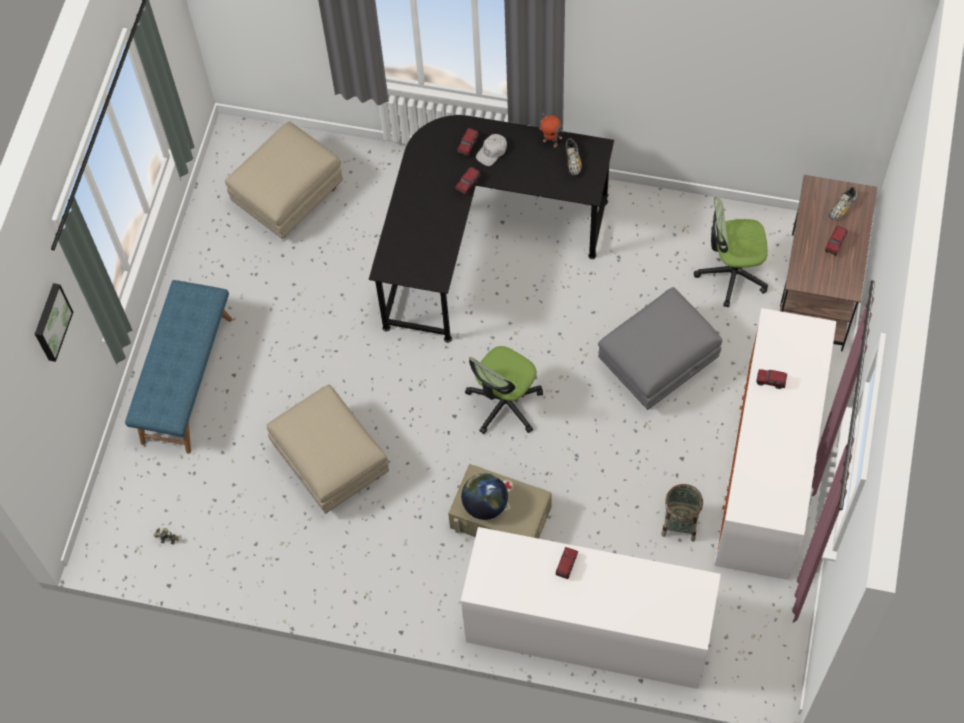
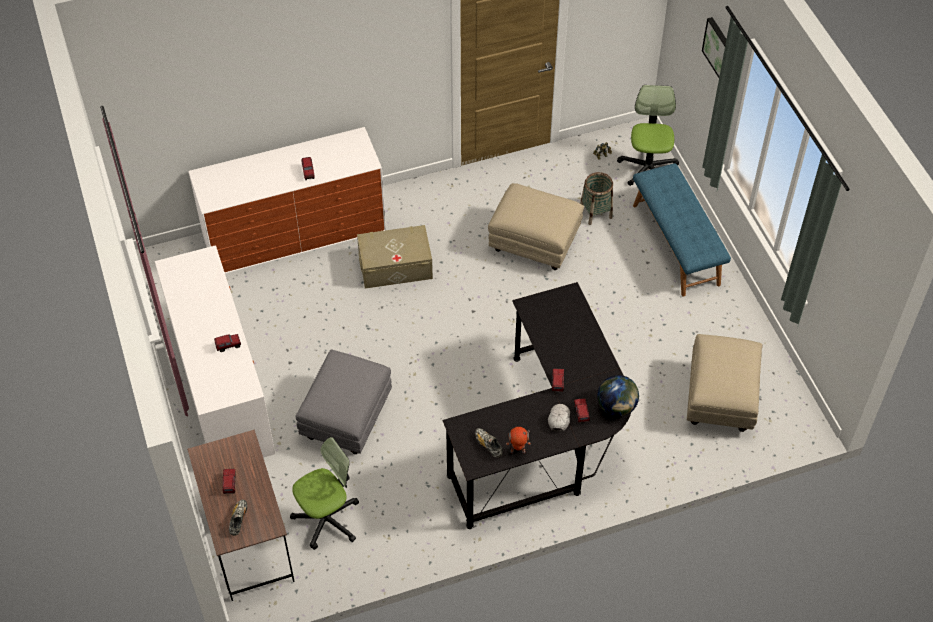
camera: 145 degrees right, 10 degrees down
globe [461,473,508,520] -> globe moved to [597,375,639,417]
office chair [465,346,543,434] -> office chair moved to [617,85,679,186]
basket [661,484,703,542] -> basket moved to [580,172,613,225]

